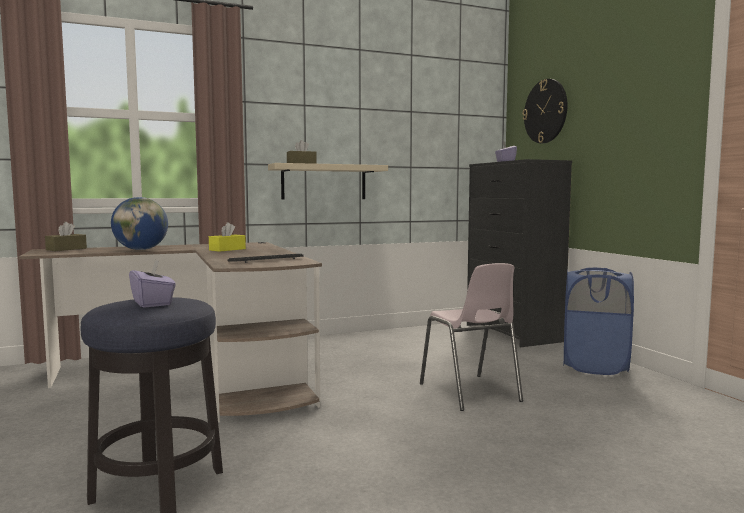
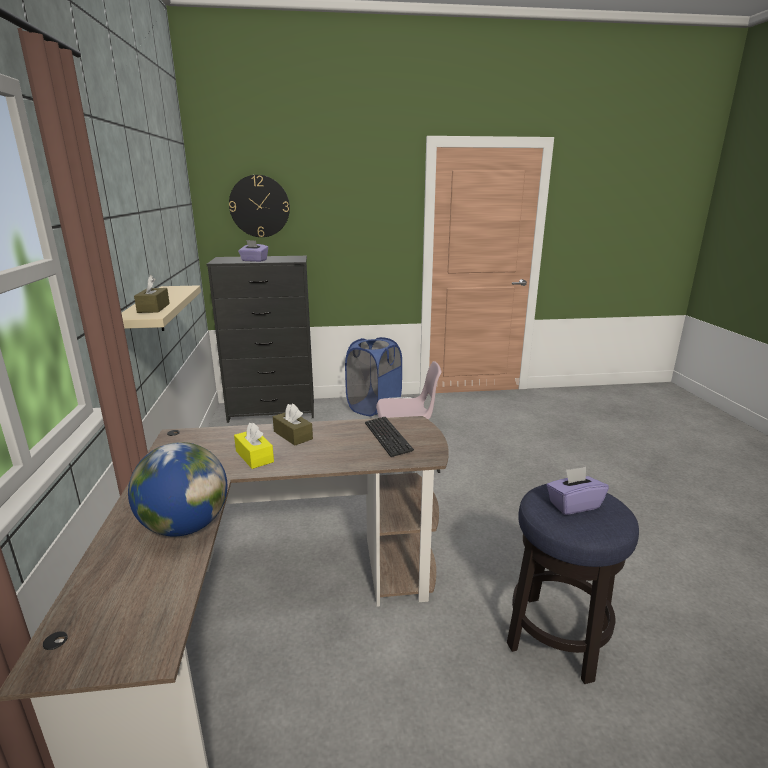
camera: 75 degrees left, 15 degrees up
brown tissue box [45,222,87,251] -> brown tissue box moved to [273,404,313,446]

